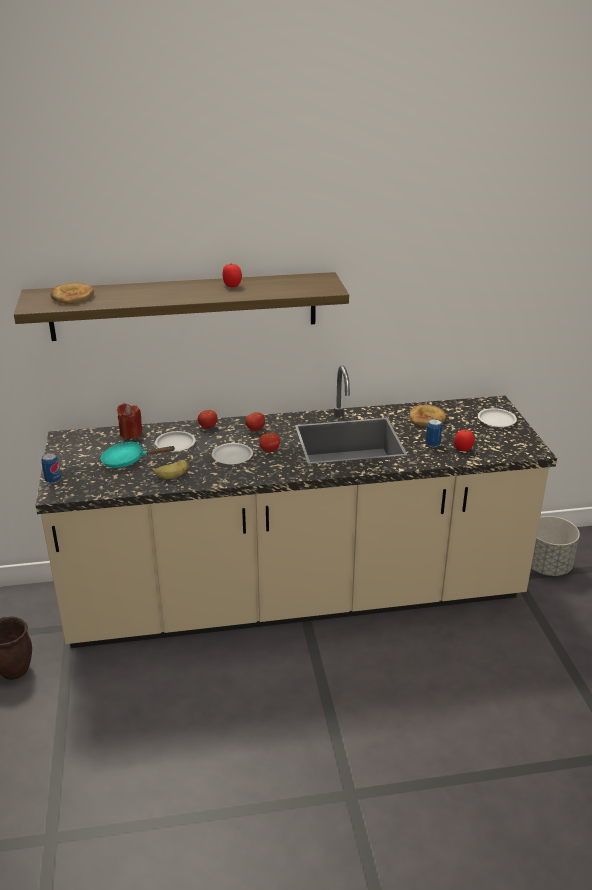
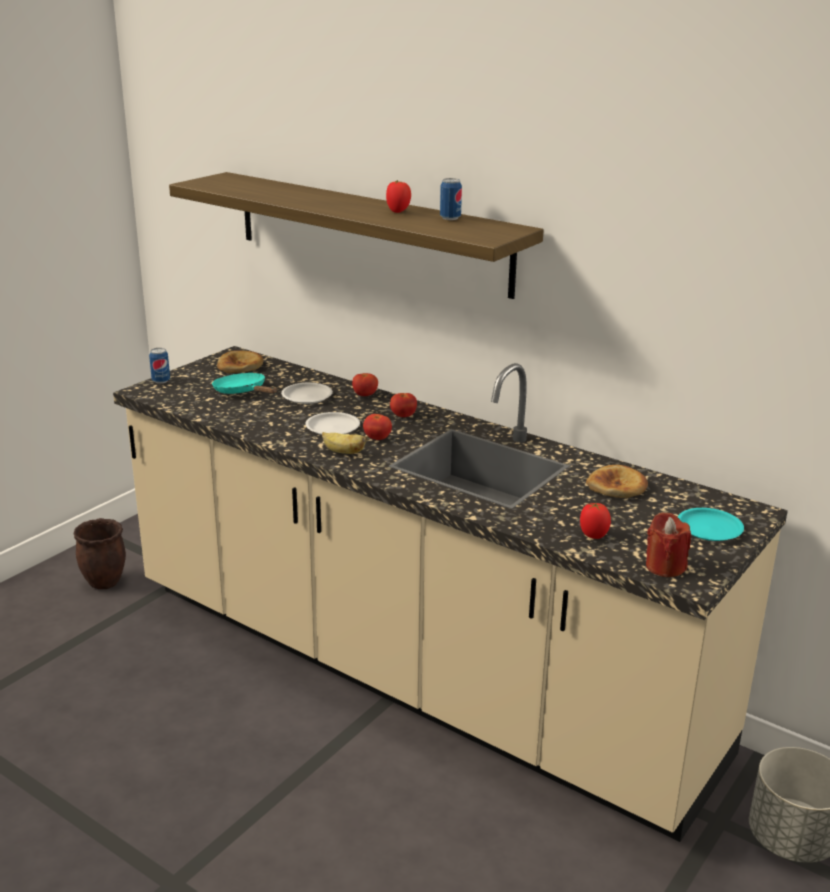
camera: 45 degrees right, 5 degrees down
bread [51,283,94,304] -> bread moved to [217,350,263,373]
red candle [117,403,143,439] -> red candle moved to [646,513,691,577]
banana [152,458,190,479] -> banana moved to [322,432,368,454]
can [426,419,442,448] -> can moved to [440,178,462,220]
white plate [478,408,517,427] -> turquoise plate [678,508,744,541]

